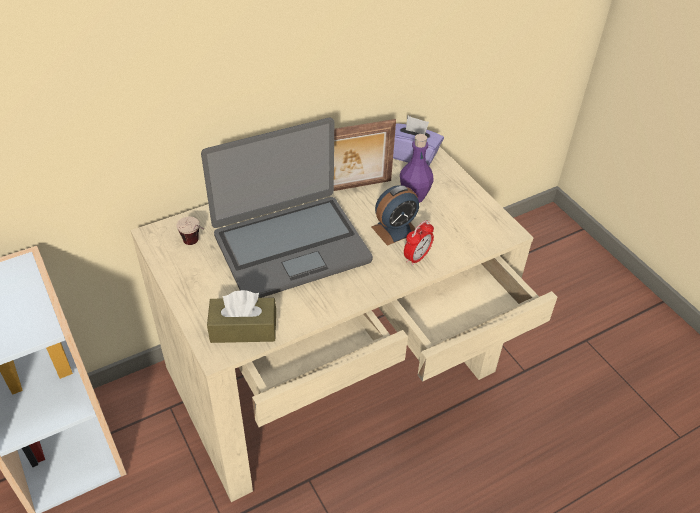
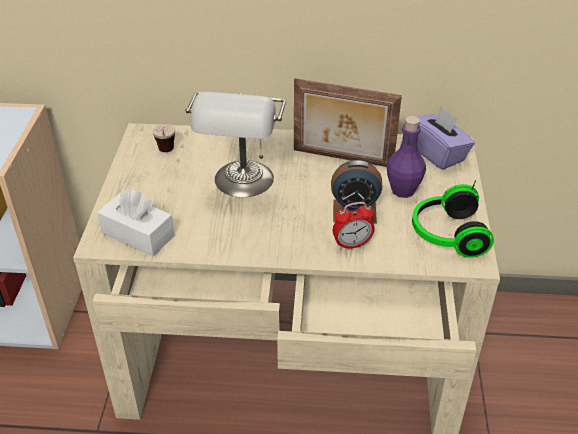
camera: 35 degrees right, 5 degrees down
laptop [201,118,373,298] -> white table lamp [185,92,286,197]
brown tissue box [207,290,276,343] -> white tissue box [97,189,175,257]
none -> headphones [412,180,494,258]

